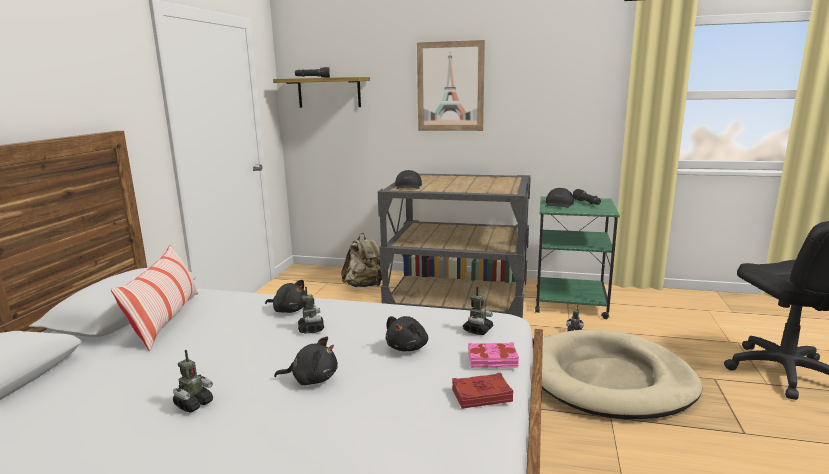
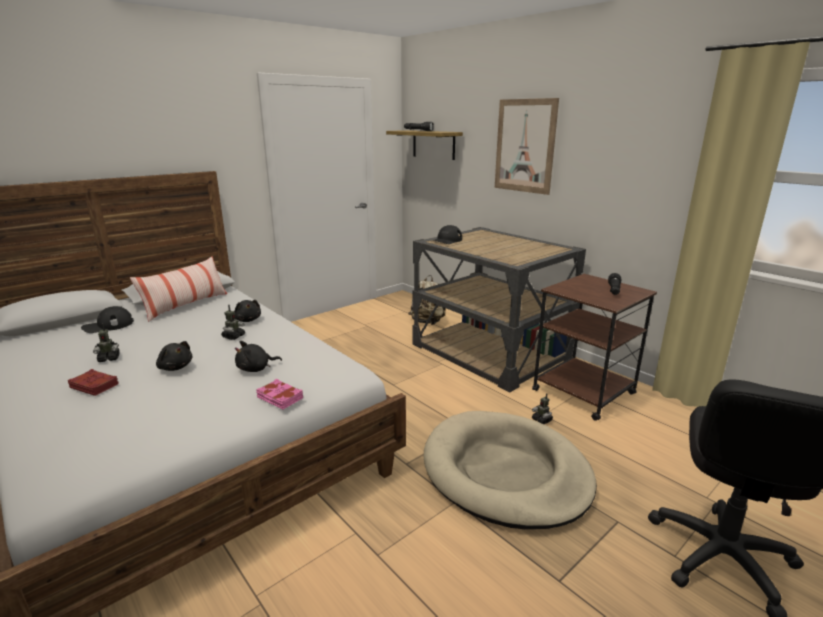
camera: 35 degrees right, 5 degrees up
red book [452,372,513,409] -> red book moved to [68,369,119,396]
toy robot [463,287,493,335] -> none
green cart [535,197,620,319] -> brown cart [532,274,657,421]
black cap [546,188,574,208] -> black cap moved to [81,306,134,333]

